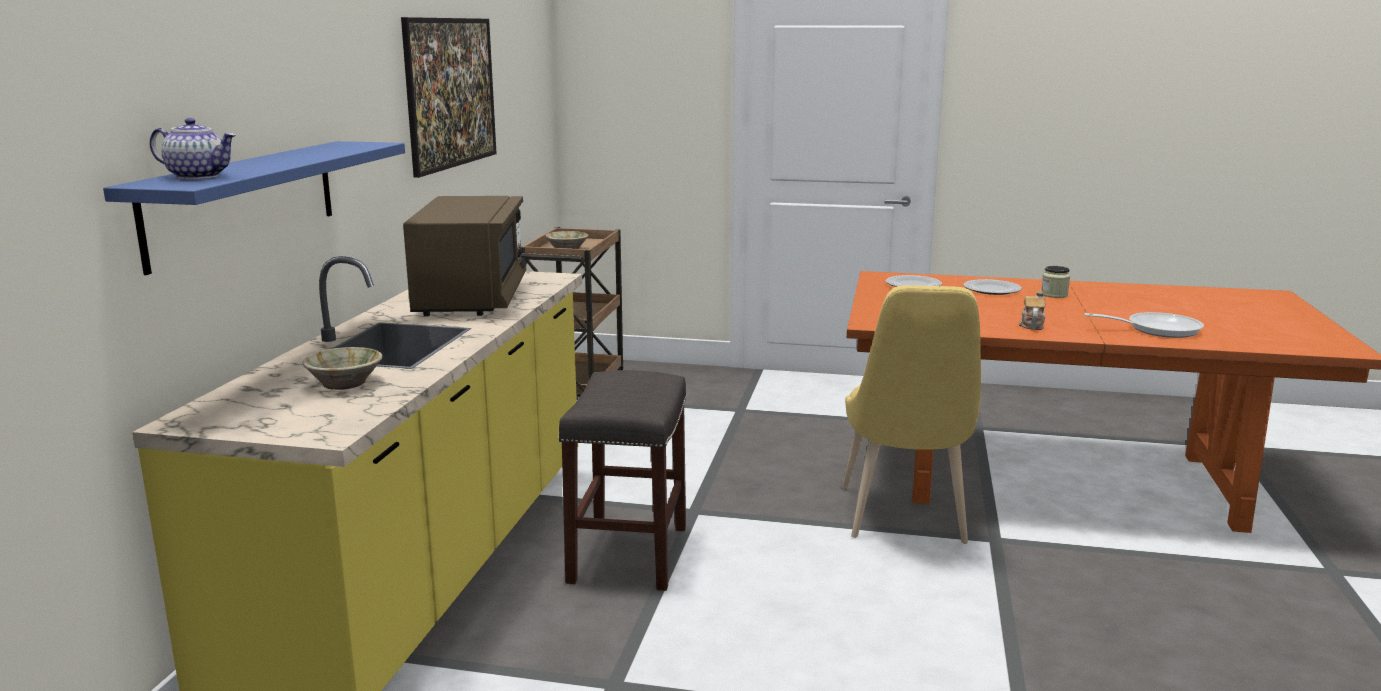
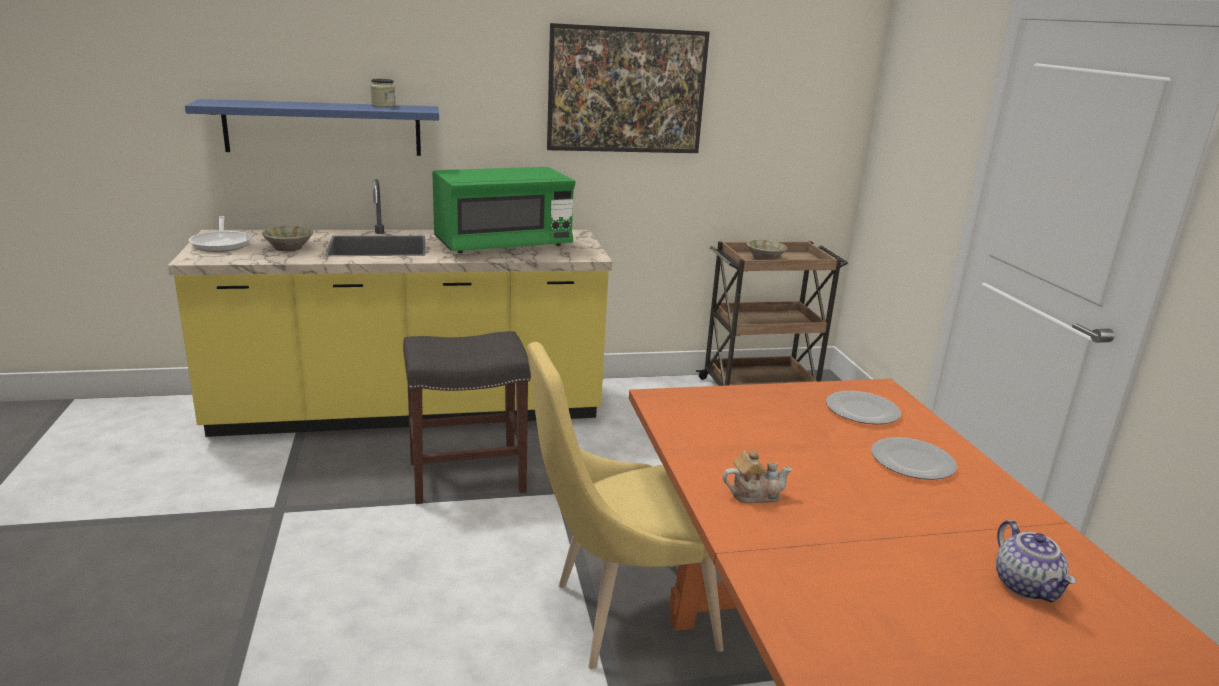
camera: 65 degrees right, 5 degrees up
teapot [150,118,236,179] -> teapot moved to [996,520,1076,602]
brown microwave [403,196,527,316] -> green microwave [432,167,575,253]
jar [1041,266,1070,298] -> jar moved to [370,79,396,107]
frying pan [1084,312,1204,338] -> frying pan moved to [189,216,252,252]

